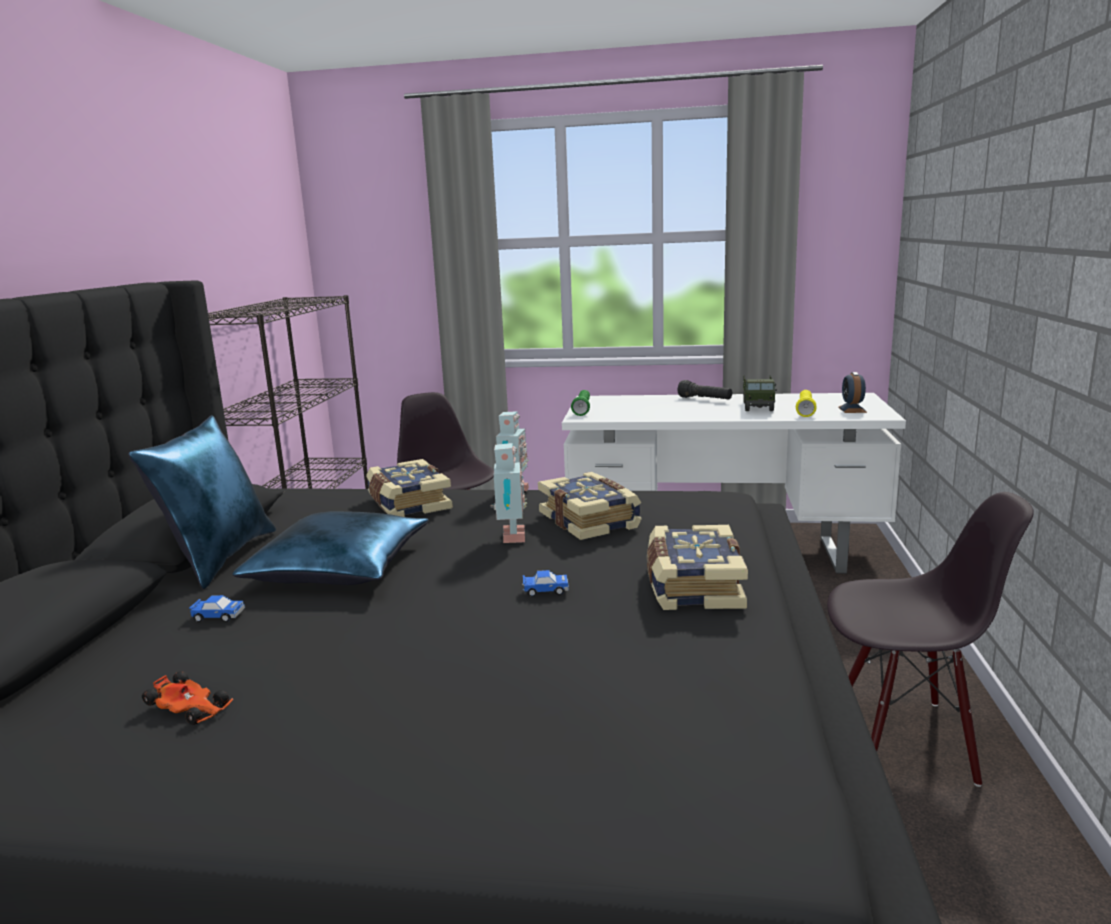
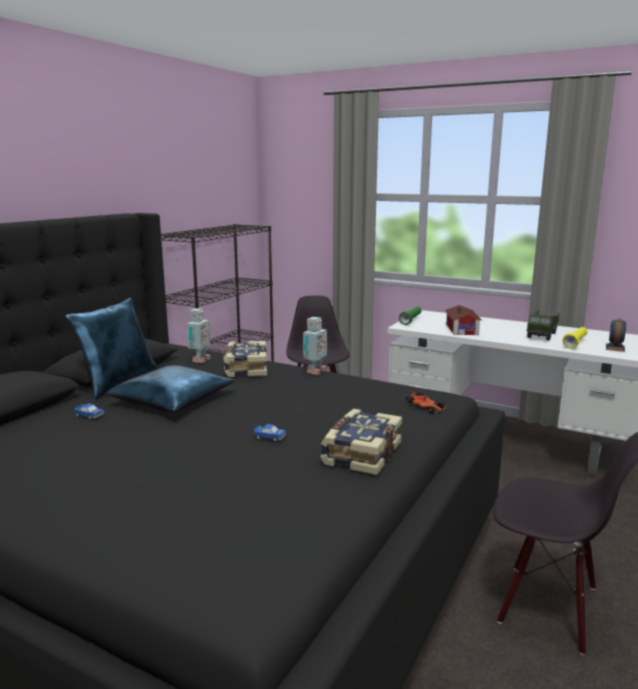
camera: 20 degrees right, 0 degrees up
toy car [142,671,234,725] -> toy car moved to [406,392,446,413]
toy robot [490,443,527,543] -> toy robot moved to [187,308,211,363]
book [538,472,642,540] -> none
black flashlight [678,380,732,400] -> none
none -> toy house [445,305,482,335]

